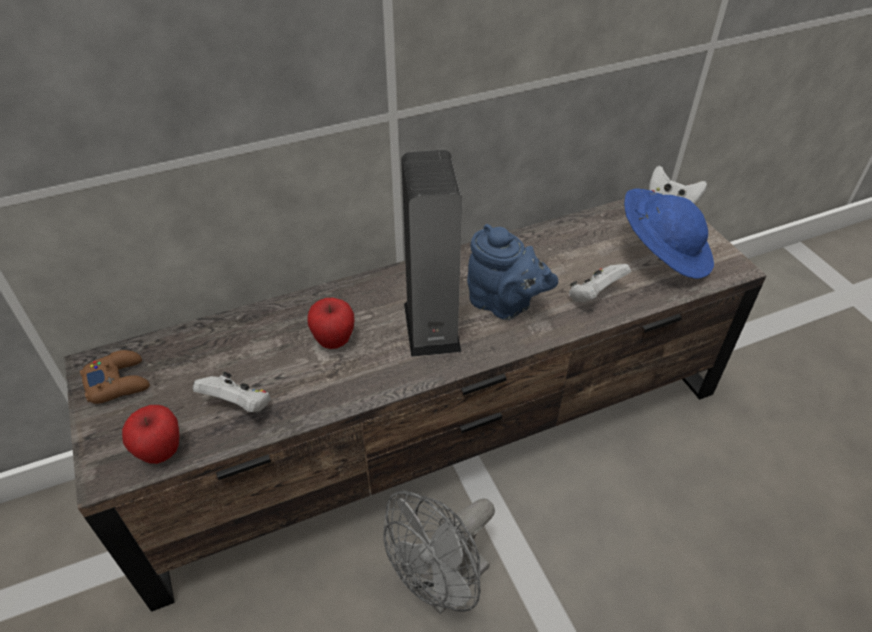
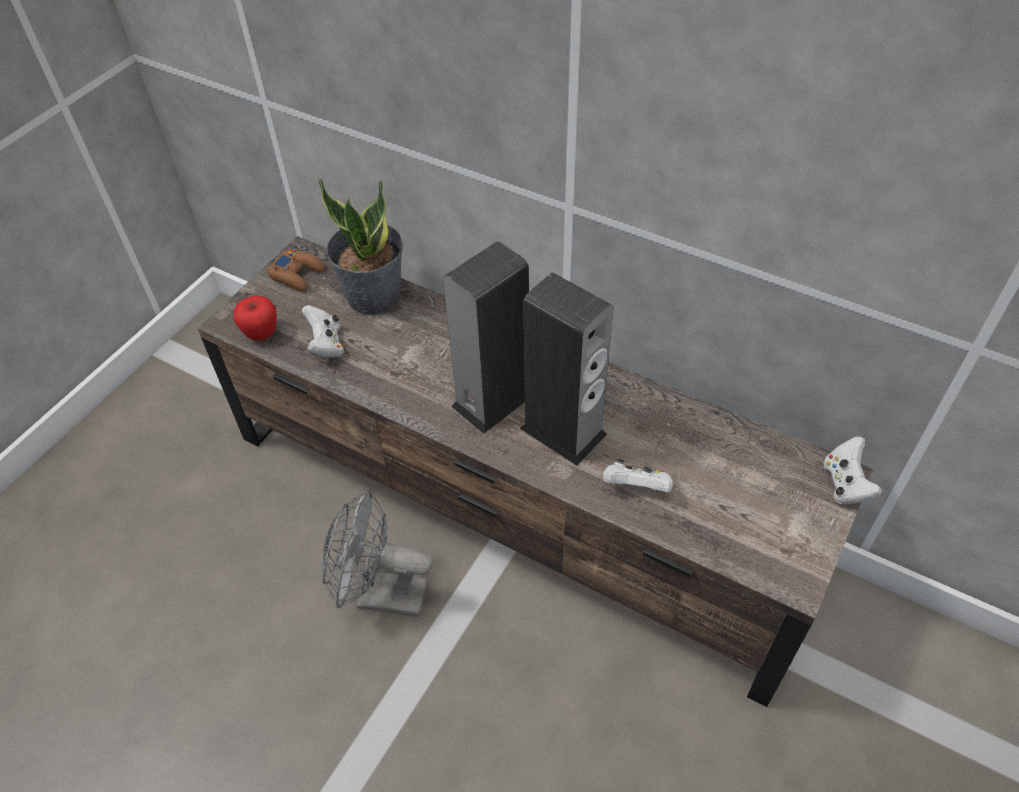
camera: 55 degrees right, 5 degrees up
apple [307,298,354,349] -> none
blue teapot [467,224,558,320] -> speaker [520,273,613,466]
blue hat [624,188,714,279] -> none
none -> potted plant [319,178,403,316]

